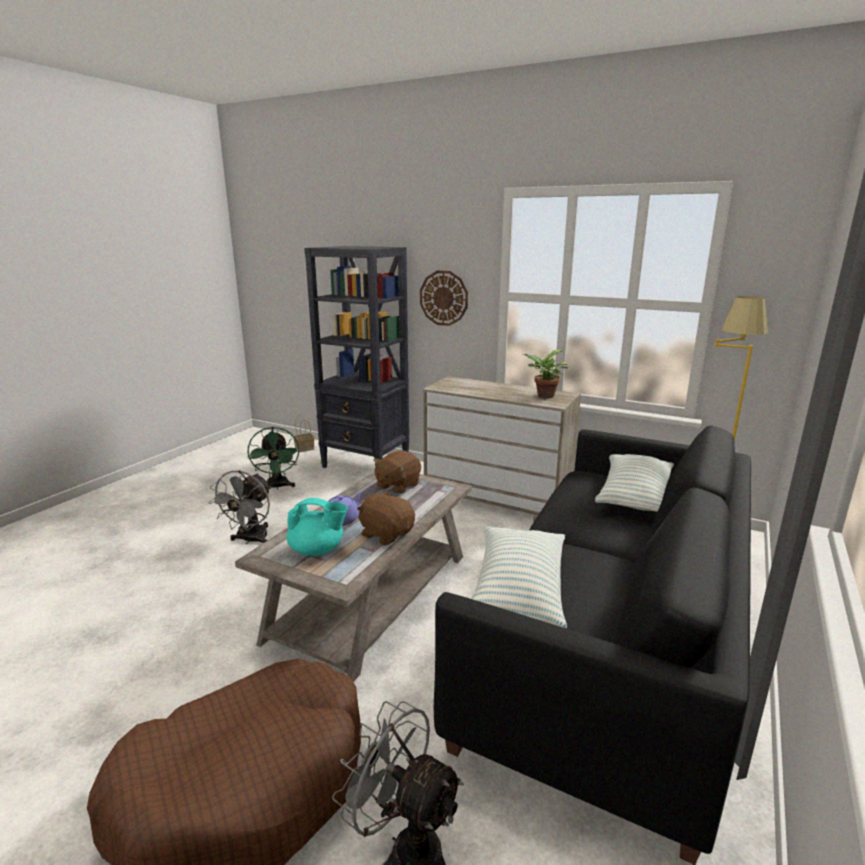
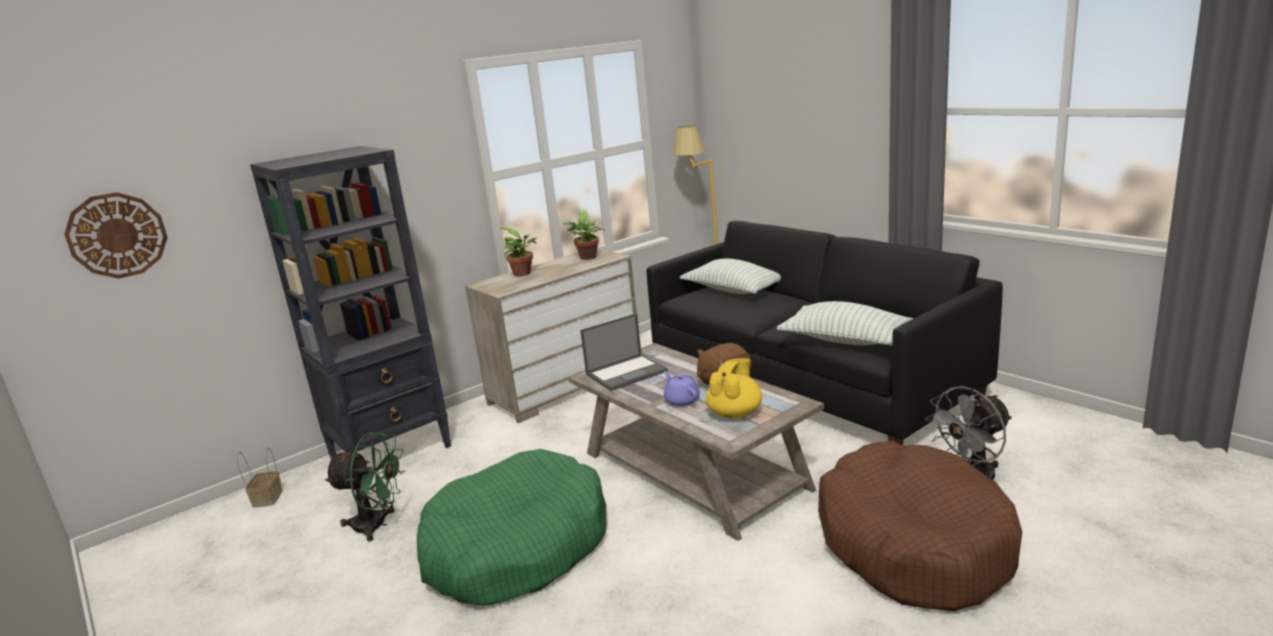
camera: 65 degrees left, 0 degrees up
grey fan [208,470,271,544] -> green dog bed [417,449,606,606]
turquoise teapot [286,498,348,556] -> yellow teapot [706,358,762,418]
brown plush toy [374,451,421,494] -> laptop [580,313,668,391]
wall clock [420,270,468,326] -> wall clock moved to [64,192,168,279]
none -> potted plant [500,227,537,276]

